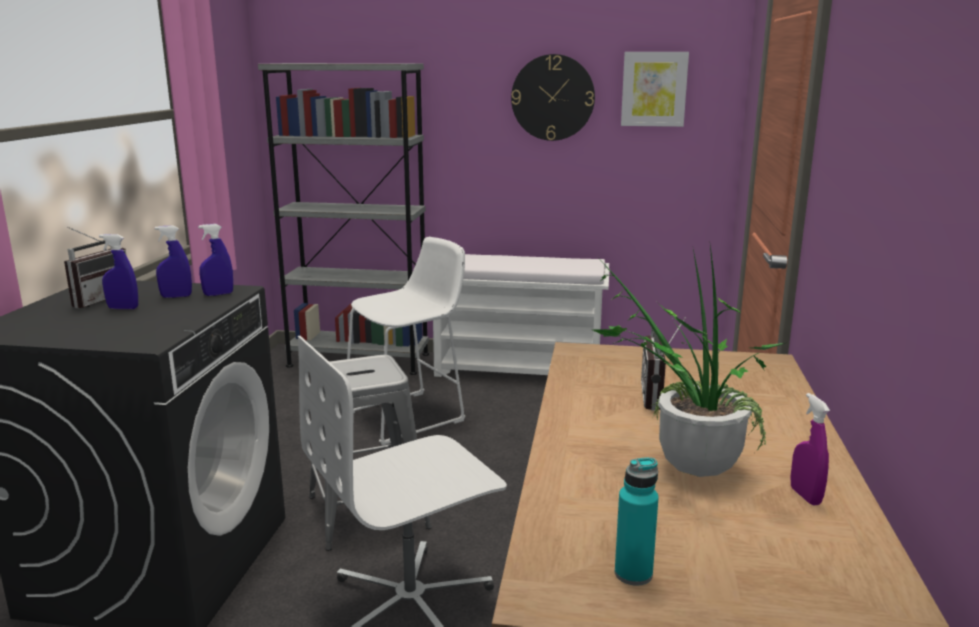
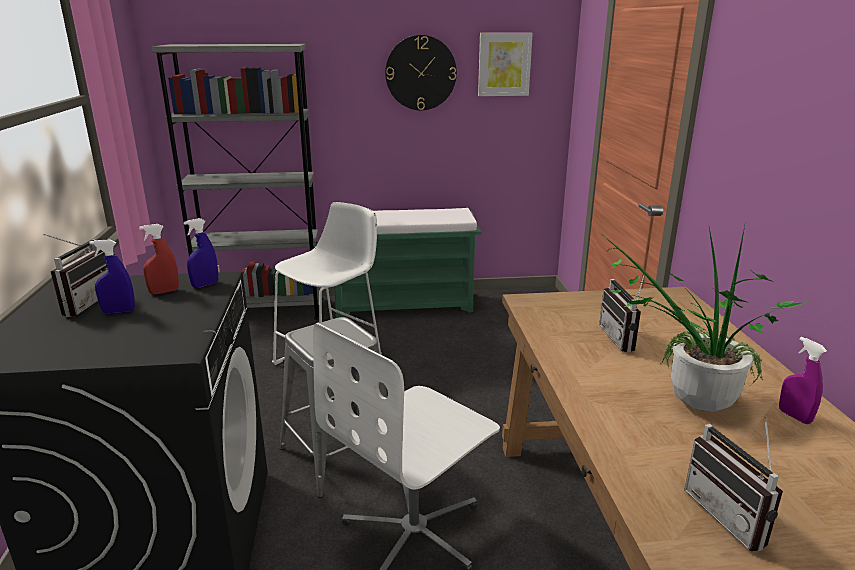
camera: 15 degrees left, 5 degrees up
blue spray bottle [155,226,192,298] -> red spray bottle [139,224,179,295]
white bench [433,254,609,377] -> green bench [334,208,482,318]
turquoise bottle [615,457,659,586] -> radio [684,416,783,551]

